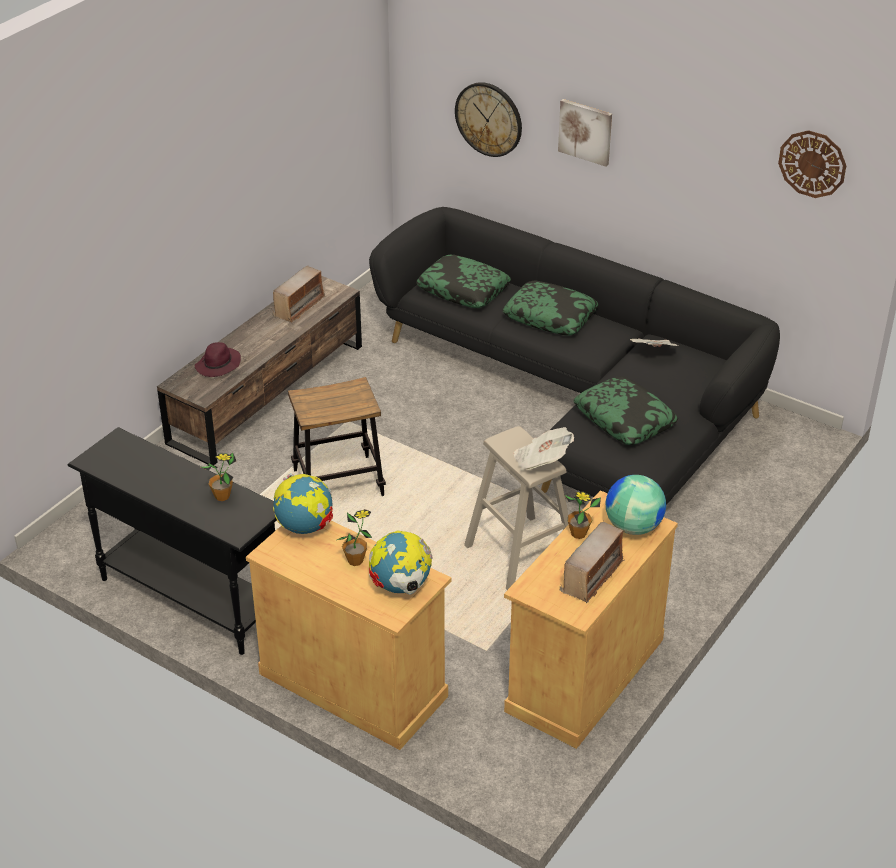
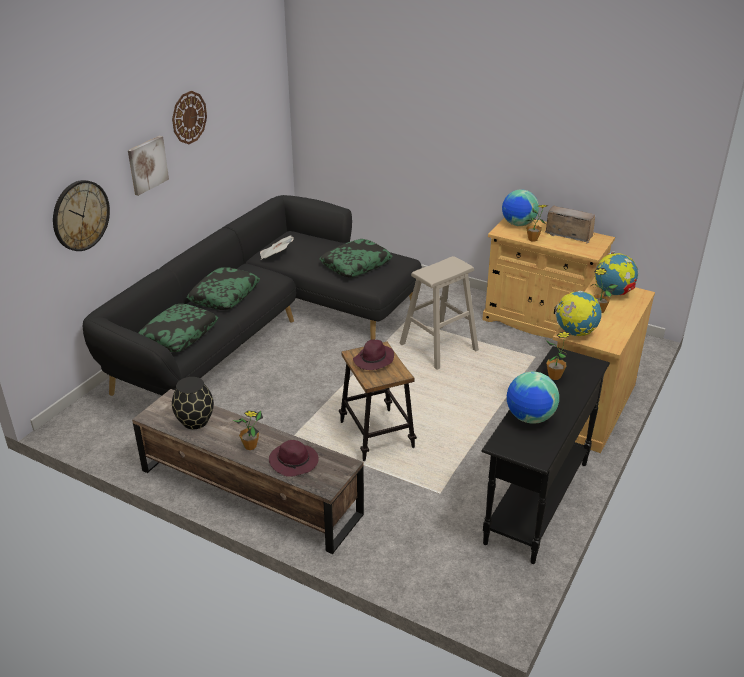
camera: 95 degrees left, 5 degrees down
radio [272,265,325,323] -> black vase [172,377,214,429]
newspaper [513,427,574,471] -> none
wall clock [778,130,846,198] -> wall clock moved to [172,91,207,144]
none -> potted plant [232,411,263,450]
none -> purple hat [353,340,394,370]
none -> globe [507,372,559,424]

